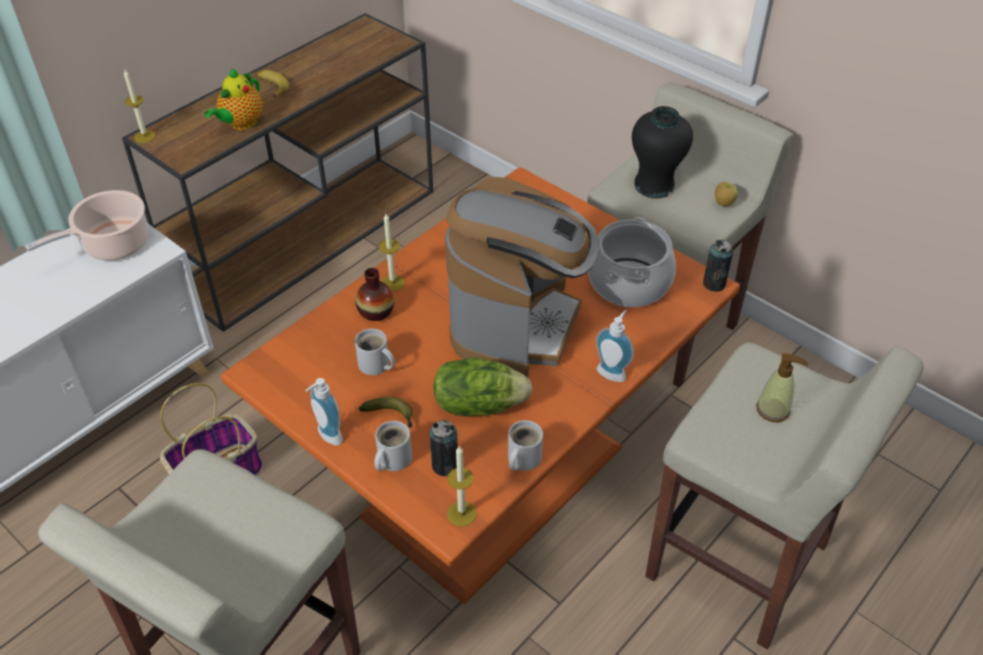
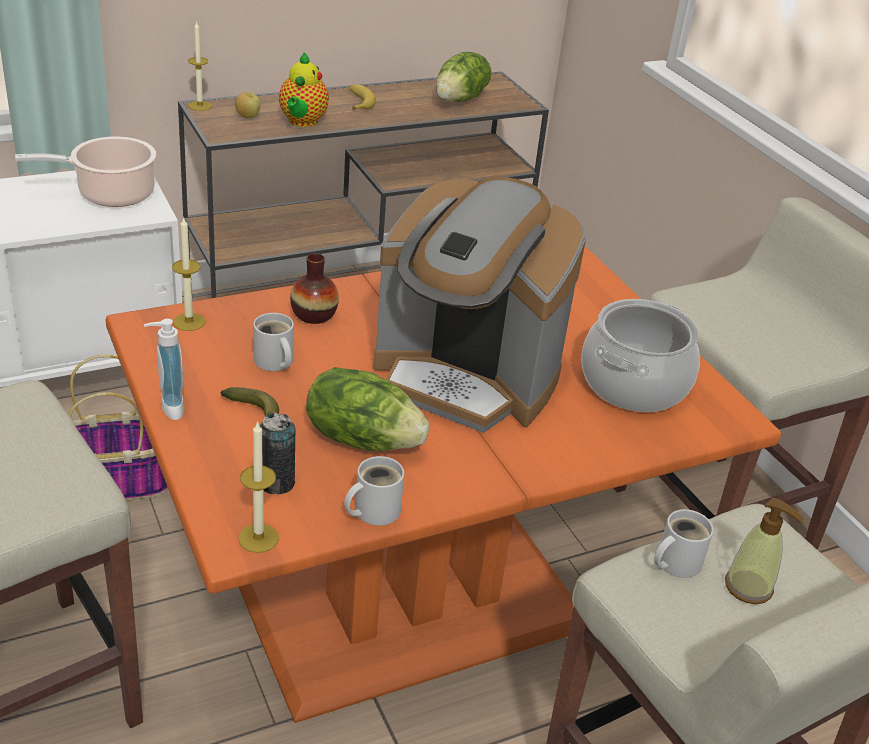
camera: 20 degrees right, 10 degrees down
teapot [204,68,263,130] -> teapot turned 45 degrees counterclockwise [279,53,329,127]
white mug [374,421,412,471] -> white mug moved to [654,509,714,578]
candle [378,214,405,292] -> candle moved to [172,216,205,331]
coffee machine [445,177,599,377] -> coffee machine turned 75 degrees clockwise [373,177,586,433]
soap dispenser [596,310,634,382] -> none
black vase [632,106,693,198] -> none
can [703,240,733,292] -> none
apple [715,182,738,206] -> apple moved to [235,92,261,119]
none -> lettuce [436,52,491,102]

